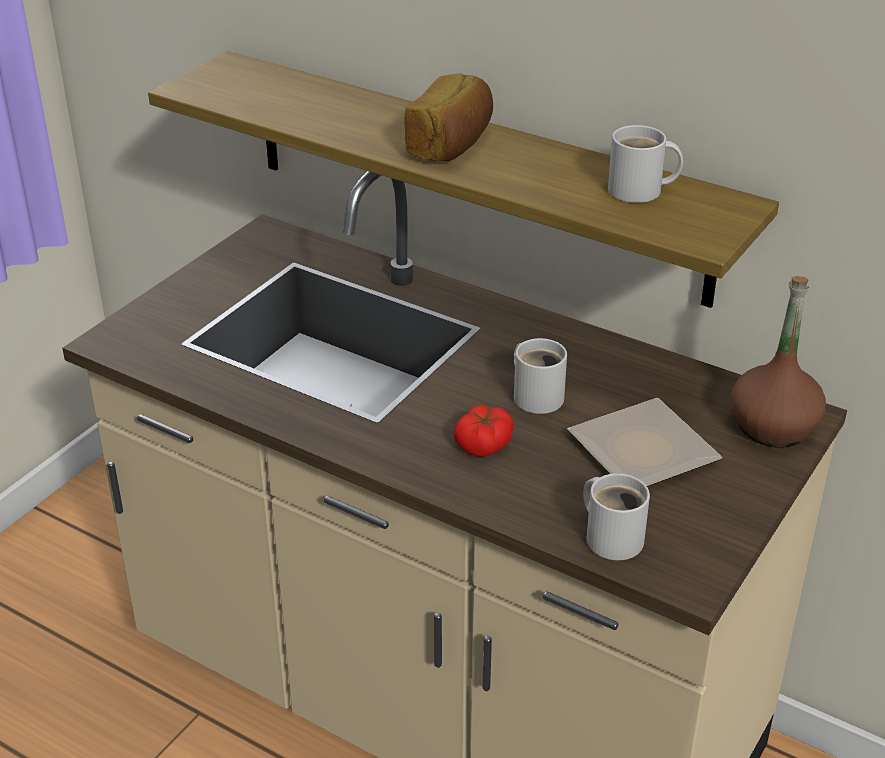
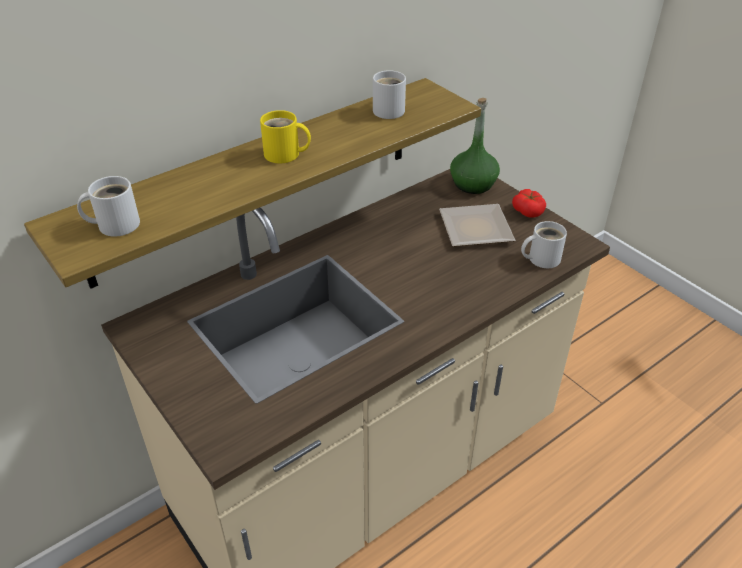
camera: 70 degrees left, 5 degrees up
bread [405,74,493,161] -> yellow mug [260,110,311,163]
tomato [454,405,514,457] -> tomato moved to [512,189,546,218]
white mug [514,338,567,414] -> white mug moved to [77,176,140,236]
brown bottle [731,276,826,447] -> green bottle [450,98,500,194]

